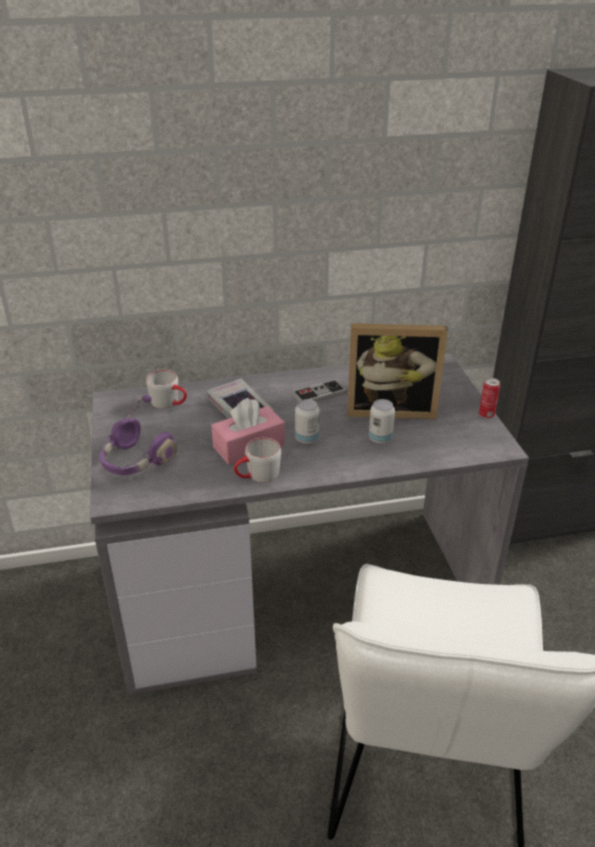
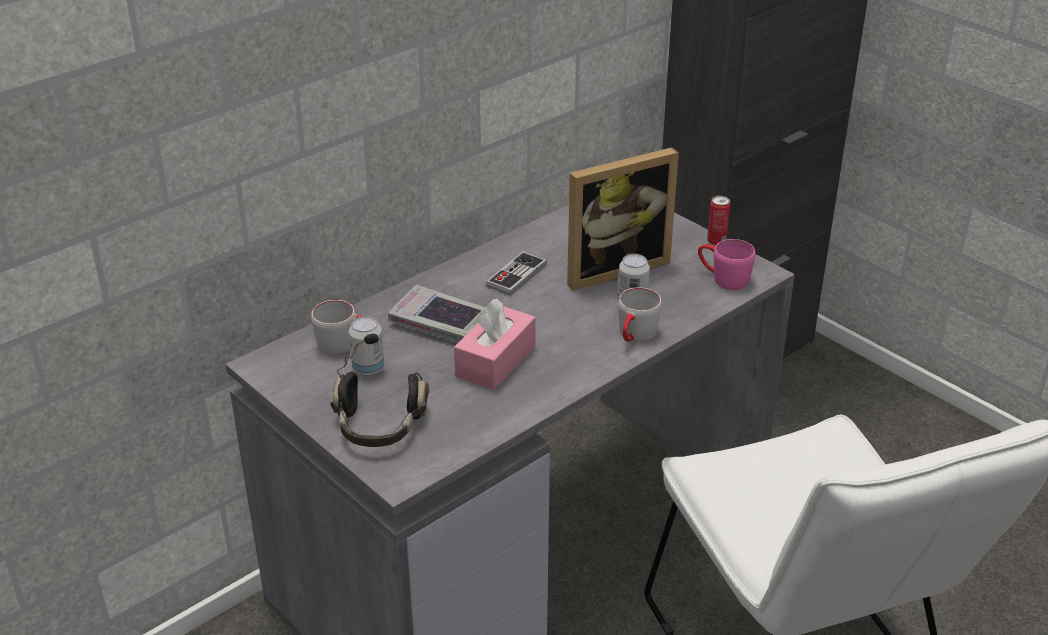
camera: 30 degrees left, 0 degrees up
purple headphones [99,395,177,475] -> black headphones [330,334,429,447]
grey mug [234,438,281,483] -> grey mug moved to [618,287,662,342]
can [295,399,320,444] -> can moved to [349,316,384,376]
none -> pink mug [698,239,756,290]

